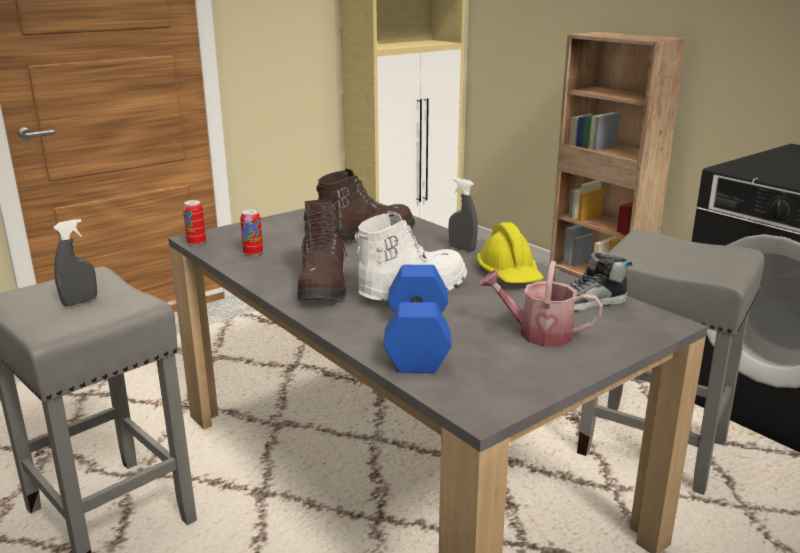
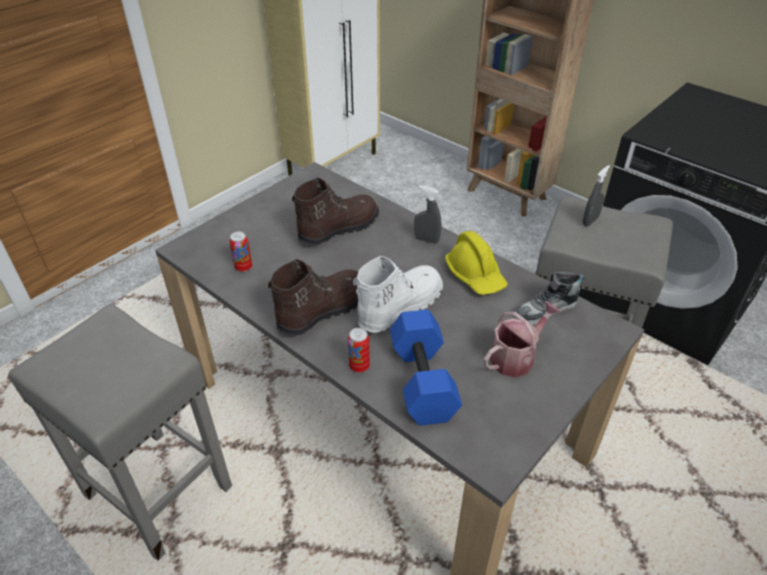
camera: 10 degrees left, 20 degrees up
grey spray bottle [53,219,97,306] -> grey spray bottle moved to [582,165,610,226]
can [183,200,206,246] -> can moved to [348,328,370,373]
brown boot [297,199,349,301] -> brown boot turned 120 degrees counterclockwise [268,259,359,336]
watering can [479,261,603,346] -> watering can turned 135 degrees clockwise [484,301,561,378]

